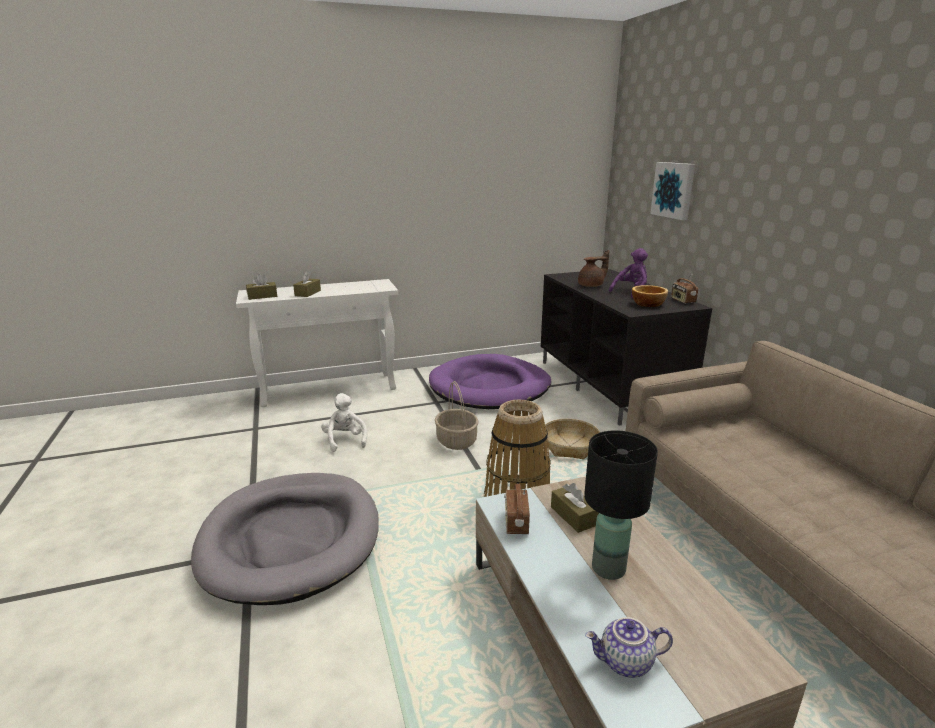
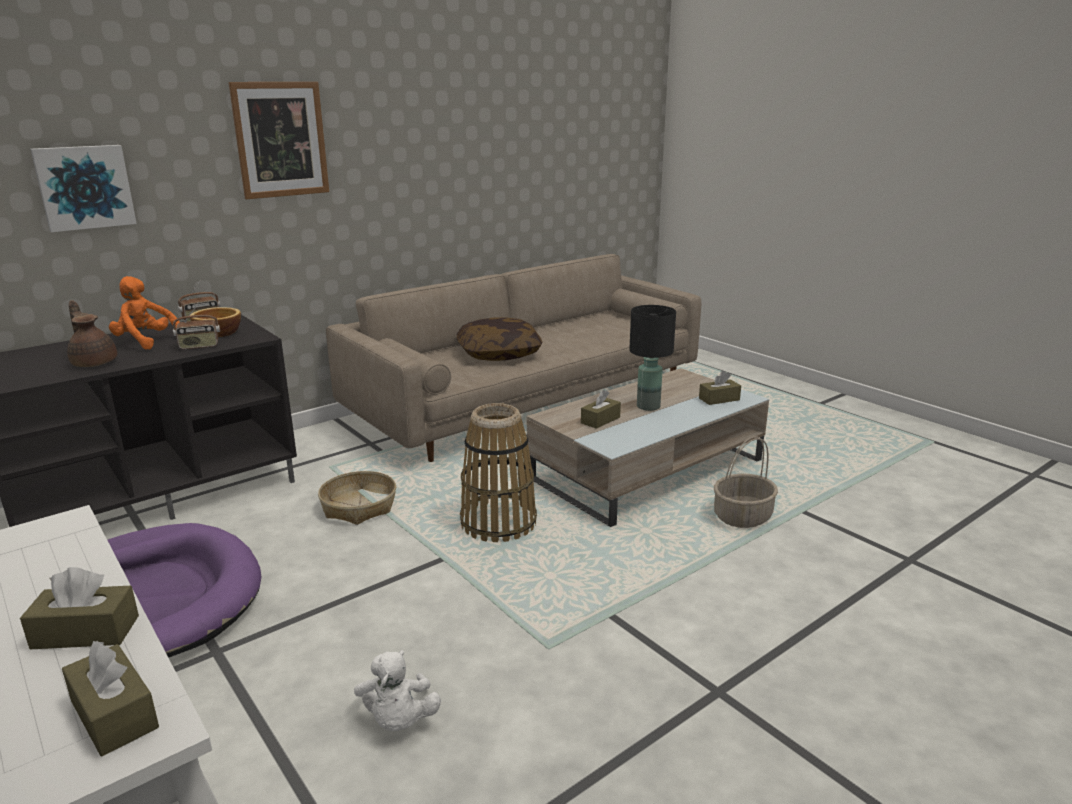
camera: 110 degrees left, 0 degrees up
grey dog bed [191,473,379,605] -> none
white plush toy [321,393,367,452] -> white plush toy turned 60 degrees counterclockwise [354,650,441,731]
basket [435,381,479,450] -> basket moved to [714,437,778,528]
radio [504,484,530,534] -> radio moved to [173,301,220,349]
teapot [585,617,673,678] -> brown tissue box [699,371,741,405]
purple plush toy [609,248,648,298] -> orange plush toy [109,276,179,350]
none -> picture [228,82,329,199]
none -> pillow [457,317,542,361]

